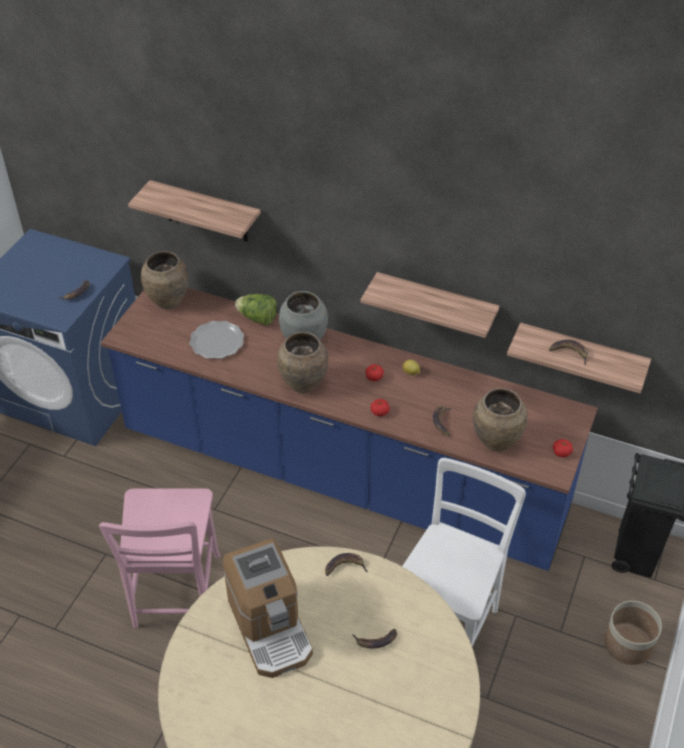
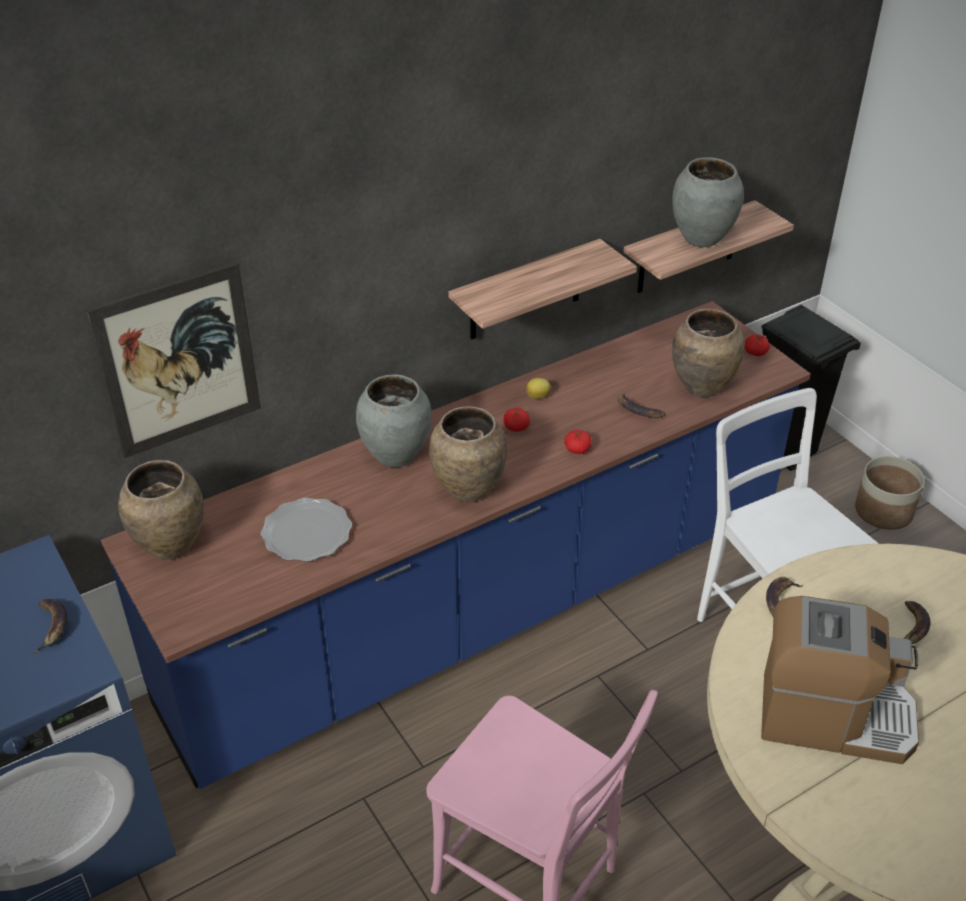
camera: 55 degrees left, 5 degrees down
shelf [128,180,261,242] -> picture [86,262,261,458]
lettuce [235,294,277,325] -> none
banana [549,340,588,365] -> grey vase [672,157,744,247]

